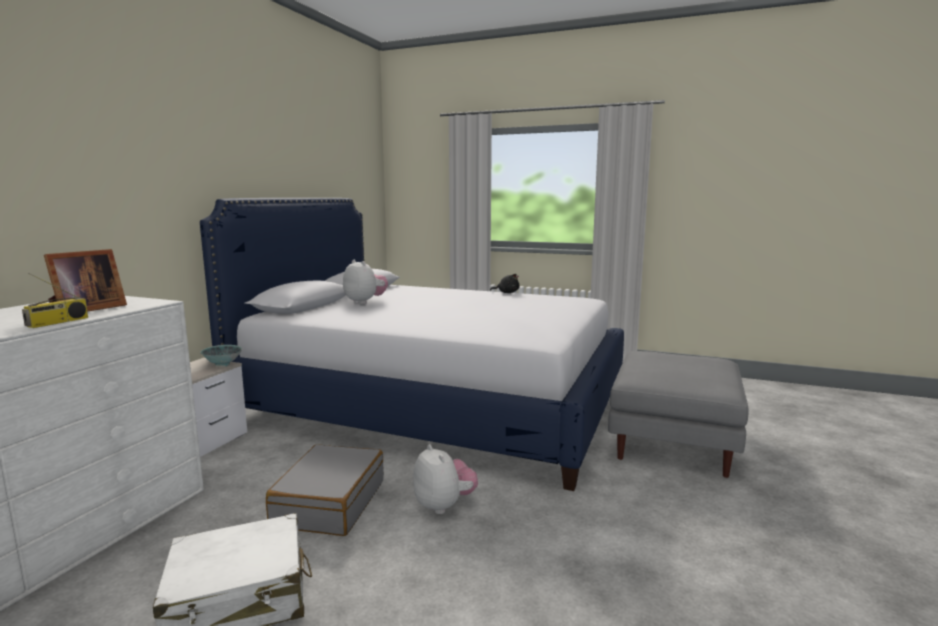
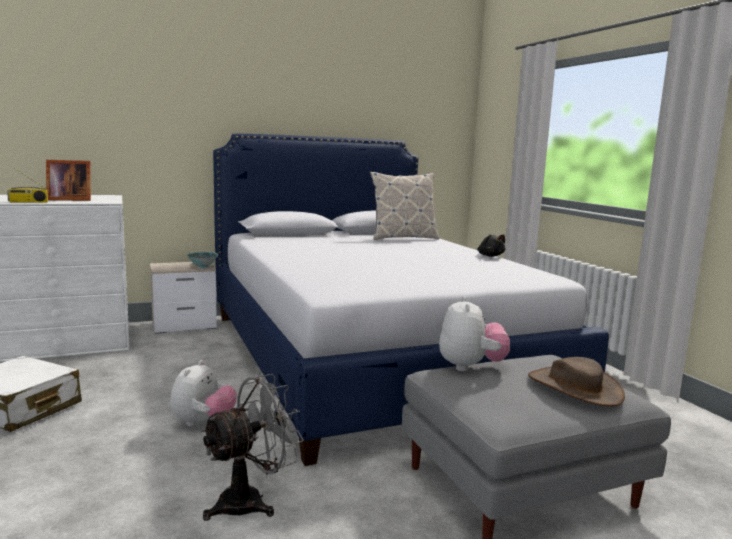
camera: 45 degrees right, 0 degrees up
grey suitcase [266,444,384,536] -> none
plush toy [343,260,388,304] -> plush toy moved to [439,296,510,371]
none -> grey fan [201,374,304,521]
none -> pillow [370,172,439,240]
none -> brown hat [528,357,625,406]

